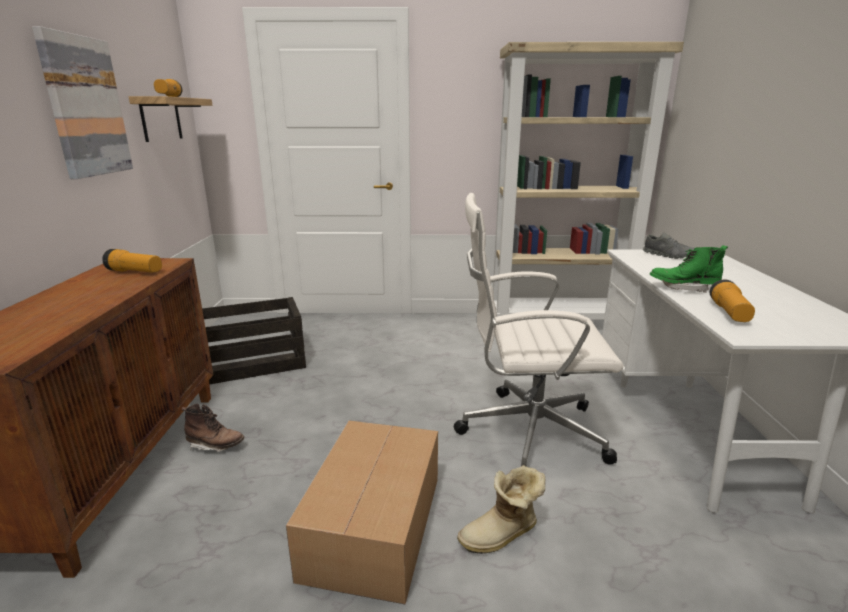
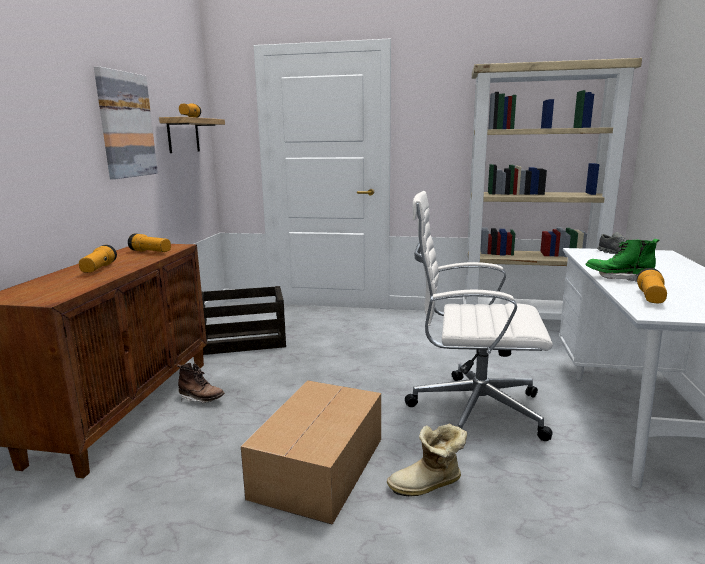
camera: 10 degrees right, 5 degrees down
none -> flashlight [79,245,117,273]

